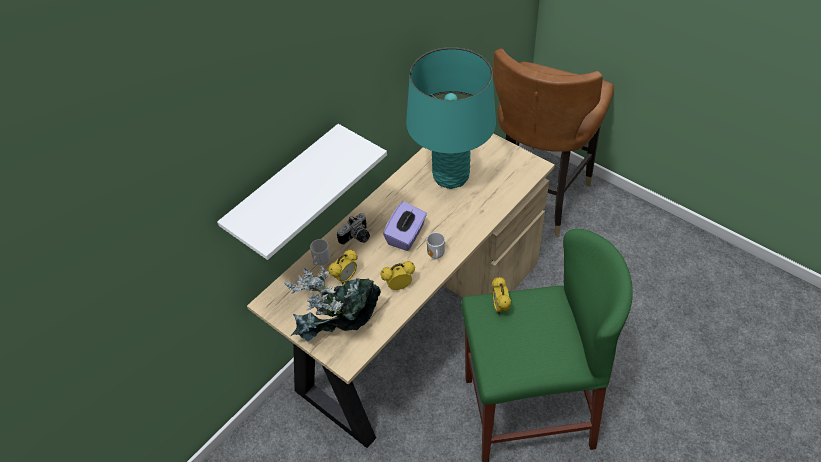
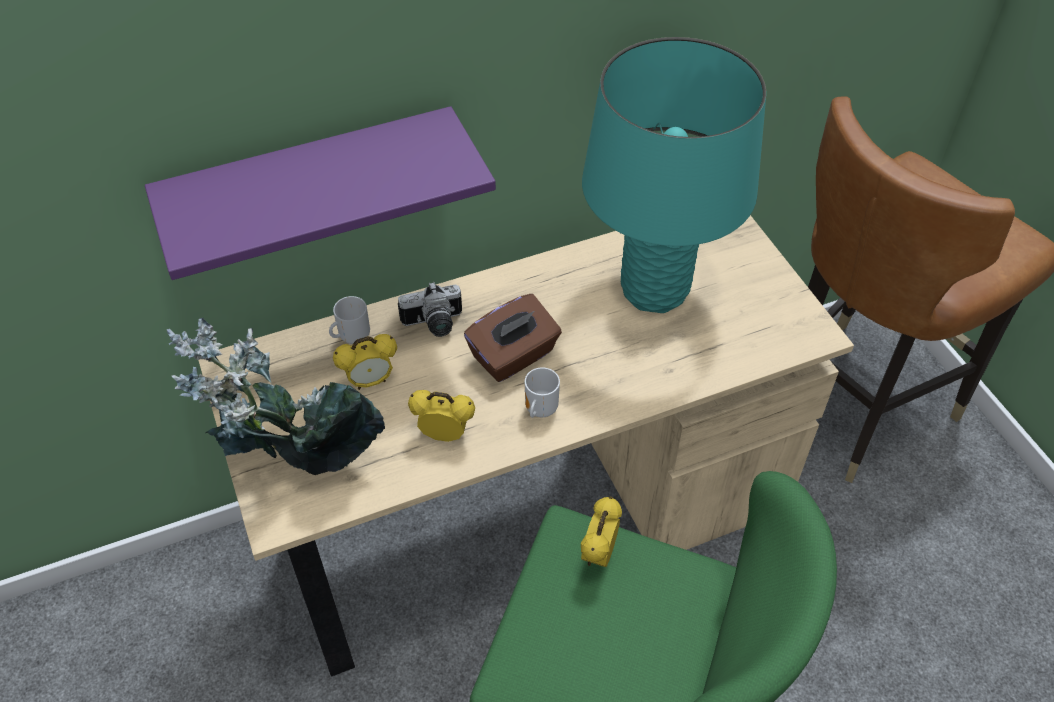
camera: 25 degrees right, 0 degrees up
white shelf [217,124,387,260] -> purple shelf [145,106,496,280]
purple tissue box [383,201,427,251] -> brown tissue box [464,294,562,382]

